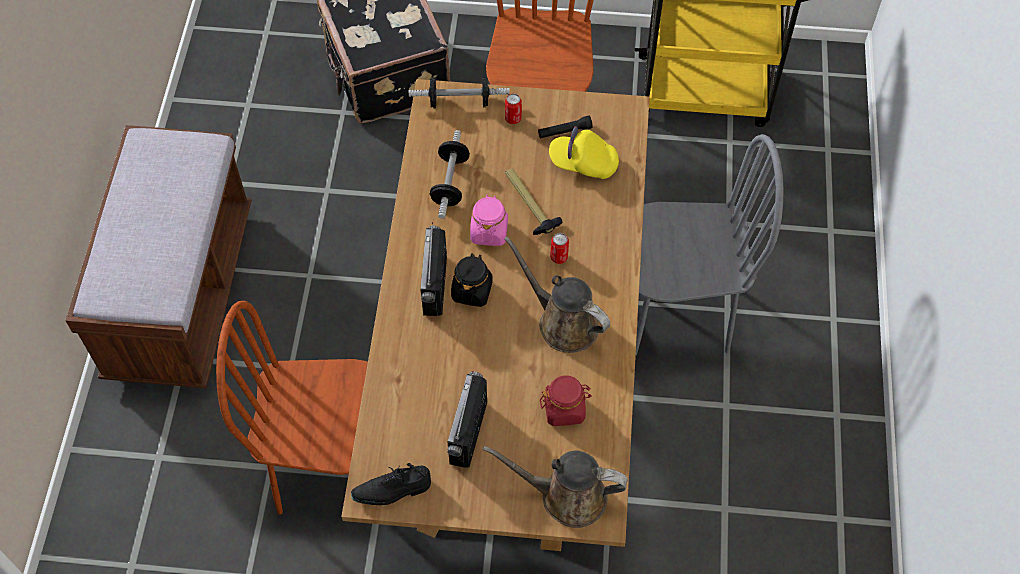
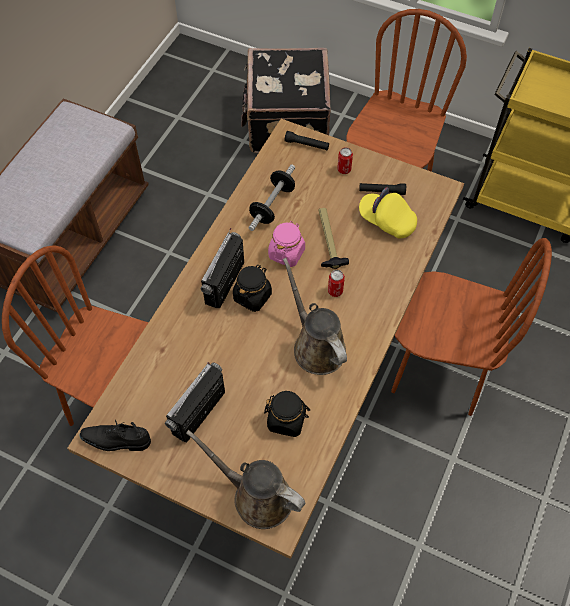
camera: 20 degrees right, 0 degrees up
dumbbell [409,76,510,108] -> black flashlight [285,131,329,150]
red jar [540,375,592,426] -> black jar [264,391,310,437]
grey chair [636,134,783,355] -> brown chair [391,238,552,416]

